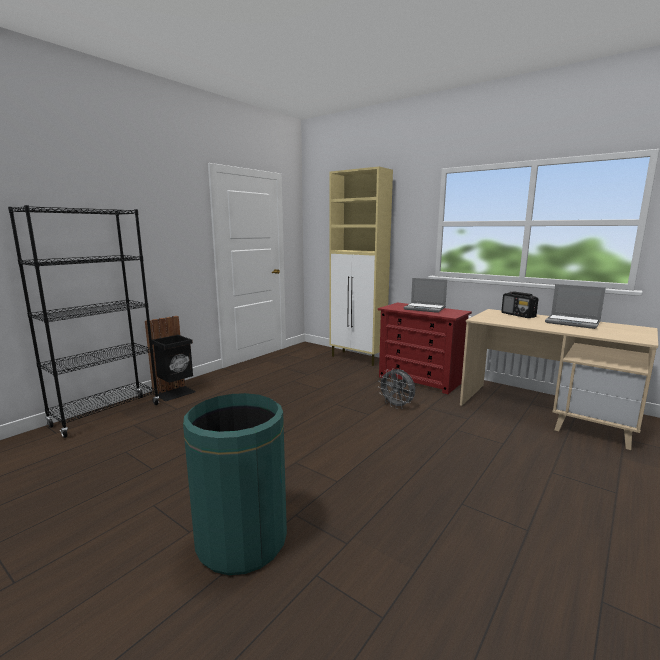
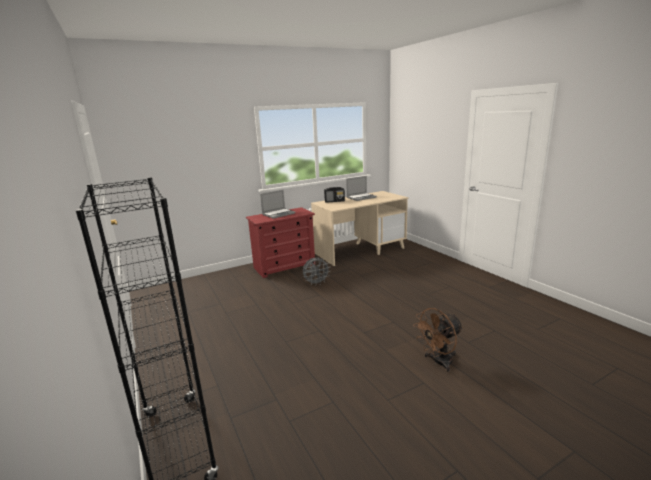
camera: 65 degrees left, 5 degrees up
black trash can [145,316,196,402] -> none
green trash can [183,393,287,575] -> brown fan [413,308,463,372]
beige cabinet [329,167,393,366] -> none

